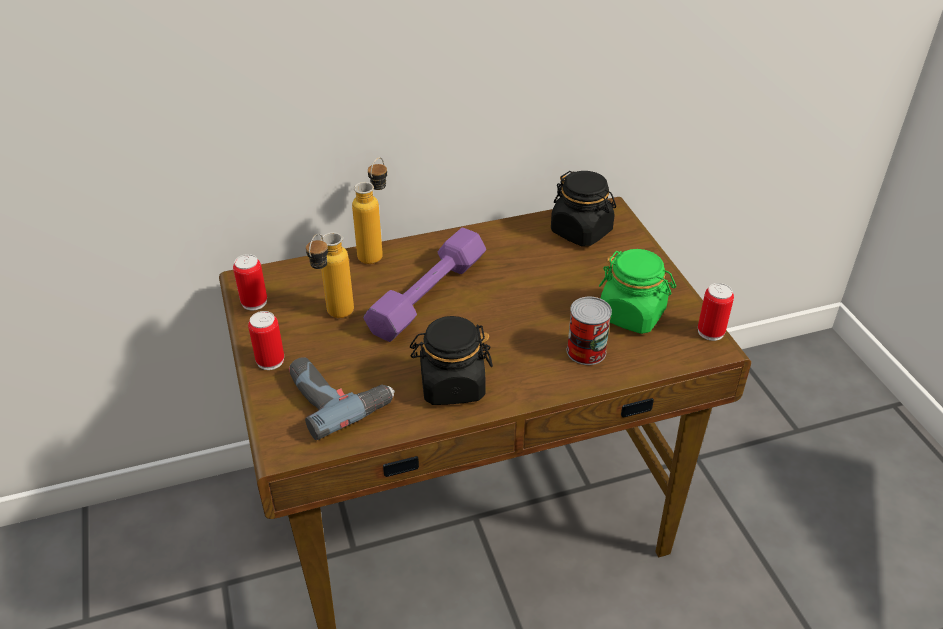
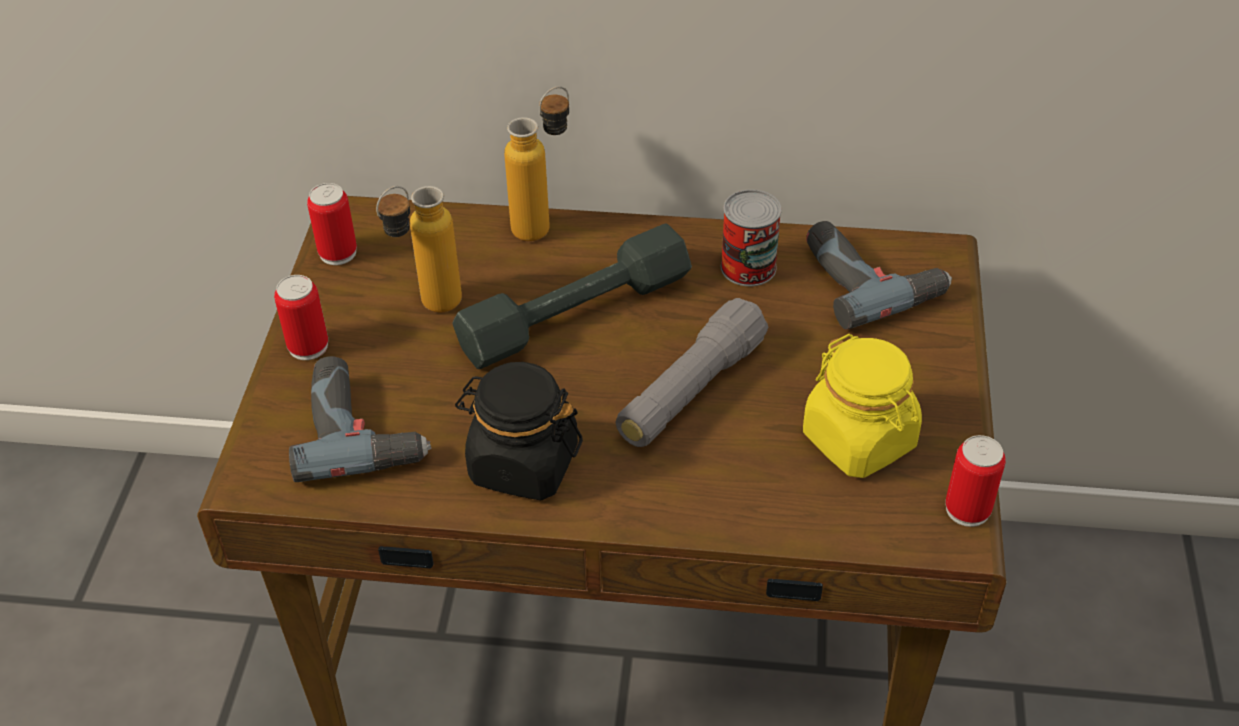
camera: 25 degrees right, 5 degrees up
purple dumbbell [363,227,486,342] -> grey dumbbell [453,223,692,369]
black jar [551,171,616,247] -> power drill [806,221,952,330]
can [567,297,612,365] -> can moved to [721,189,782,286]
green jar [599,249,676,334] -> yellow jar [803,334,922,478]
none -> grey flashlight [615,298,768,447]

